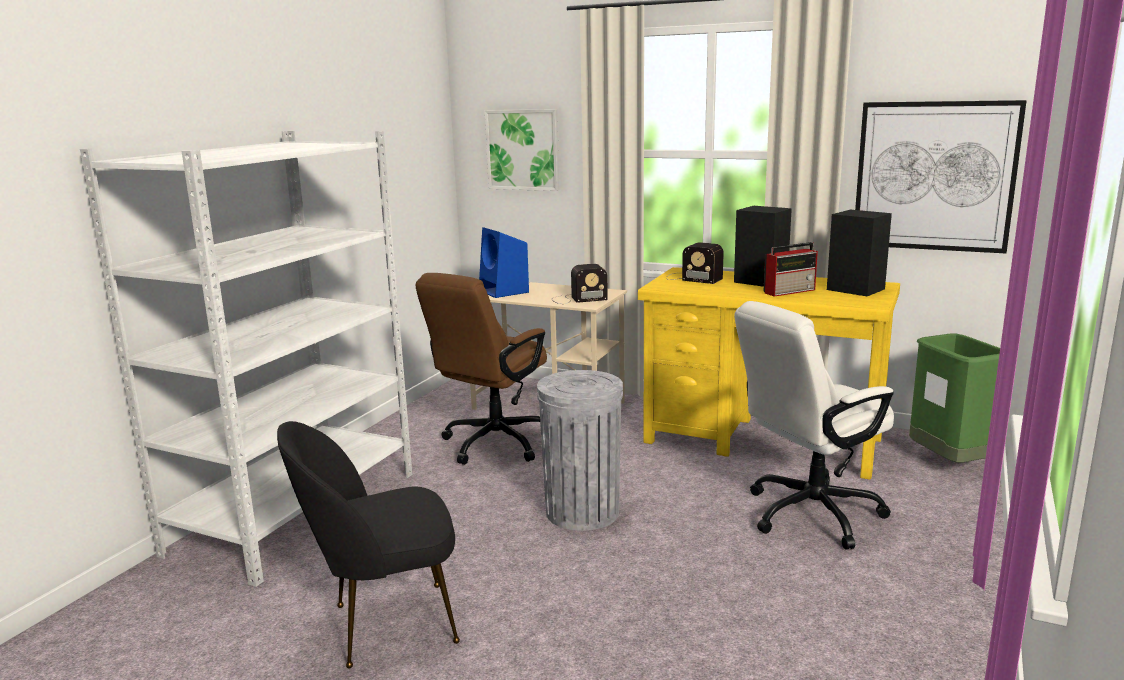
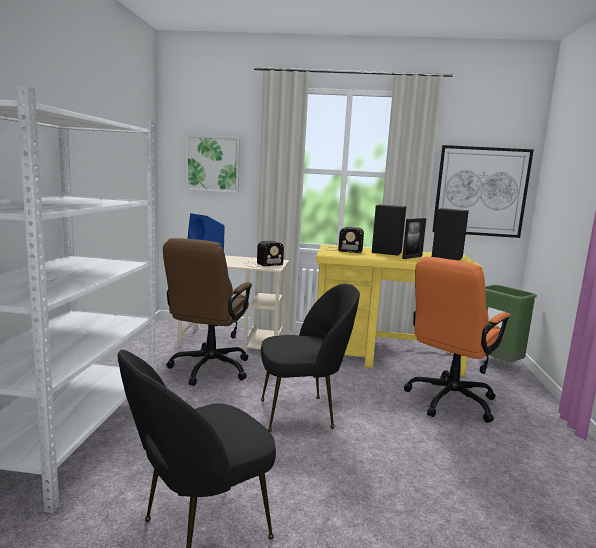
camera: 20 degrees left, 5 degrees down
grey trash can [537,370,623,531] -> black chair [261,284,360,432]
white office chair [735,301,894,550] -> orange office chair [404,257,510,423]
radio [763,242,818,297] -> picture frame [402,218,426,259]

